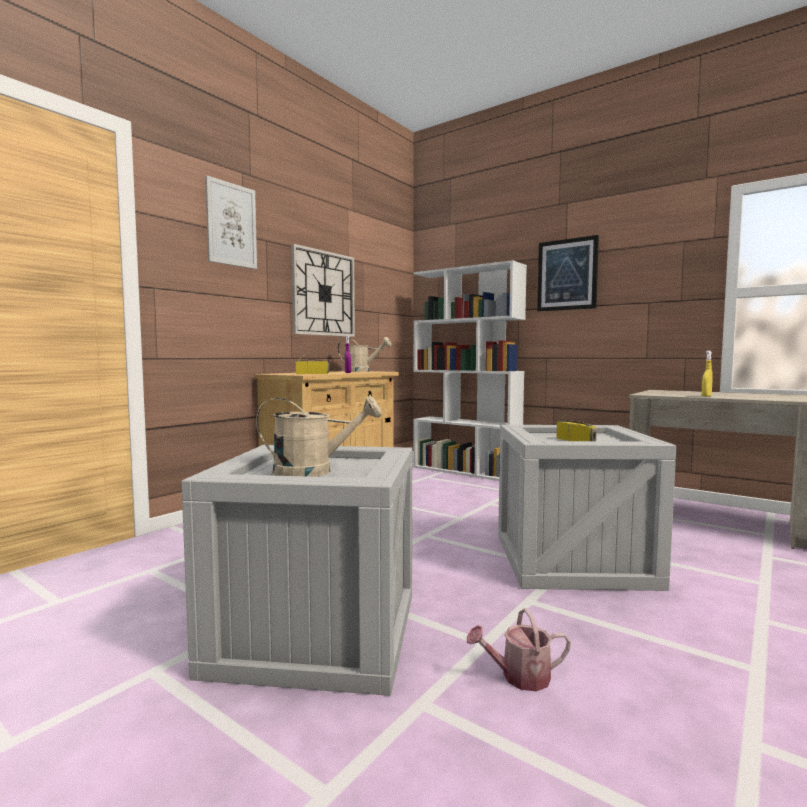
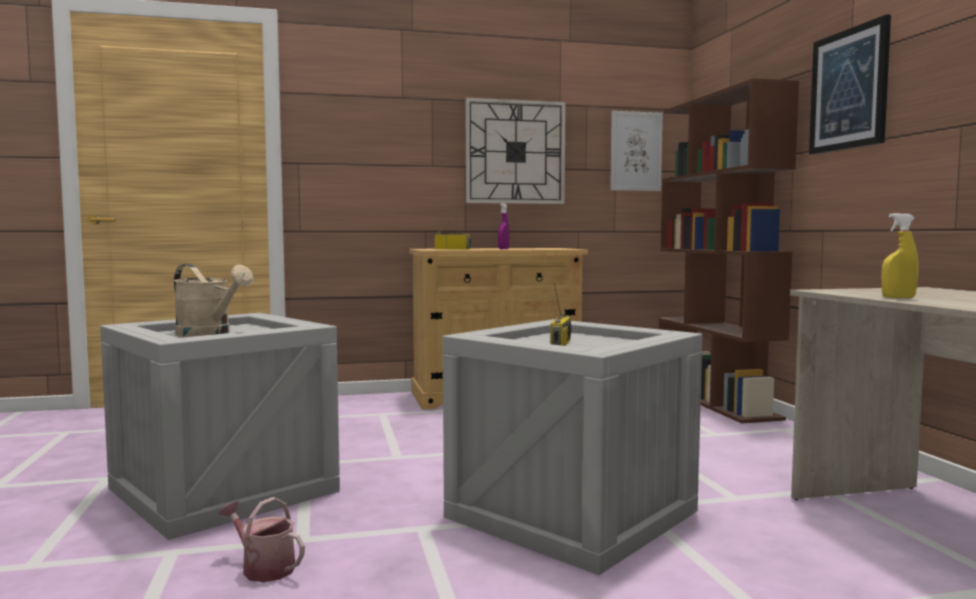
camera: 40 degrees right, 0 degrees up
picture [205,175,257,269] -> picture moved to [610,111,663,191]
beige watering can [337,337,391,372] -> none
white bookcase [413,260,527,481] -> brown bookcase [659,78,799,423]

